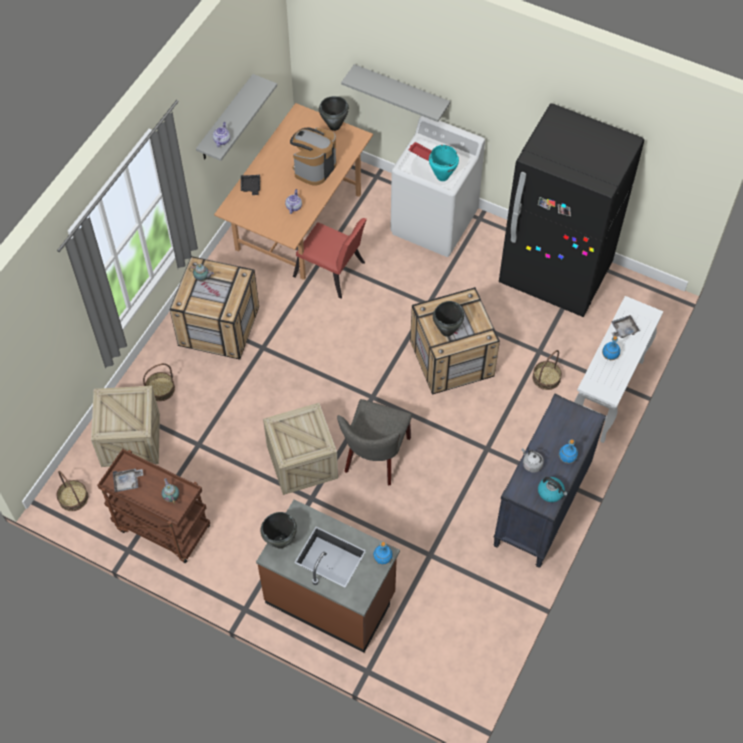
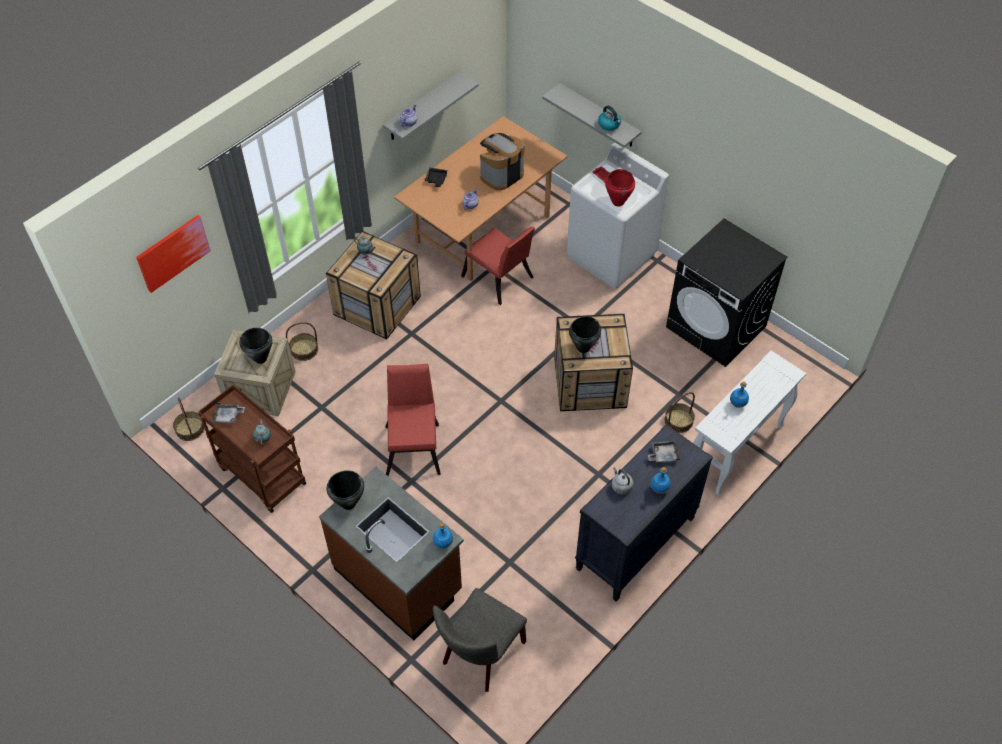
camera: 15 degrees right, 5 degrees down
crate [263,403,338,495] -> red chair [385,364,440,476]
black cooking pot [319,96,349,131] -> black cooking pot moved to [239,328,273,364]
grey chair [337,399,412,486] -> grey chair moved to [433,588,527,692]
turquoise cooking pot [429,145,459,181] -> red cooking pot [605,169,635,206]
black fridge [499,103,645,317] -> black washing machine [666,218,788,367]
kettle [538,477,568,502] -> kettle moved to [598,106,621,131]
grey tray [611,315,640,338] -> grey tray moved to [648,440,680,463]
none -> picture [136,215,210,293]

